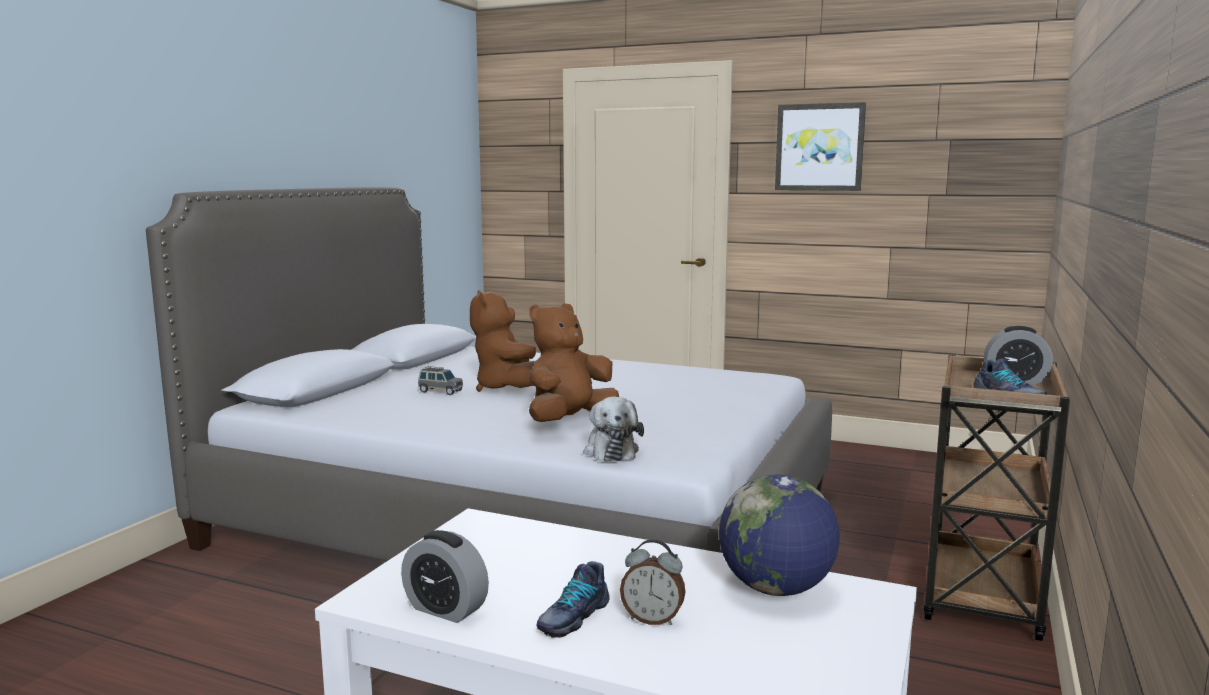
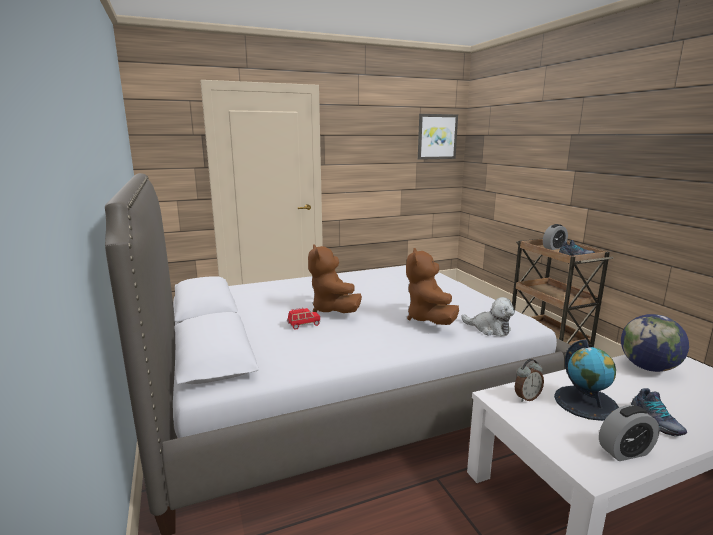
camera: 45 degrees left, 5 degrees up
grey toy car [418,366,463,395] -> red toy car [287,308,321,330]
brown plush toy [470,290,536,392] -> brown plush toy turned 45 degrees clockwise [308,244,362,313]
alarm clock [620,539,685,625] -> alarm clock moved to [515,359,544,402]
picture [775,102,866,191] -> picture moved to [418,114,458,160]
none -> globe [554,339,619,421]

